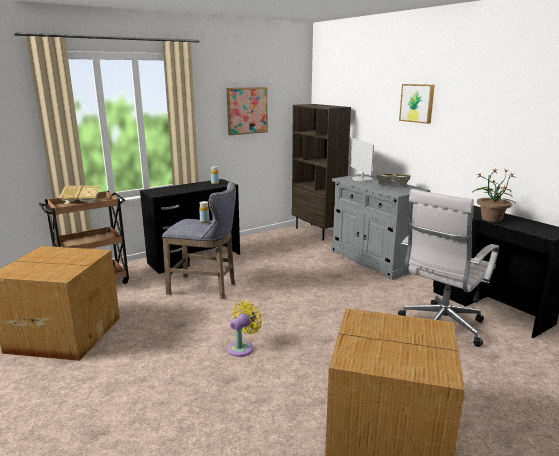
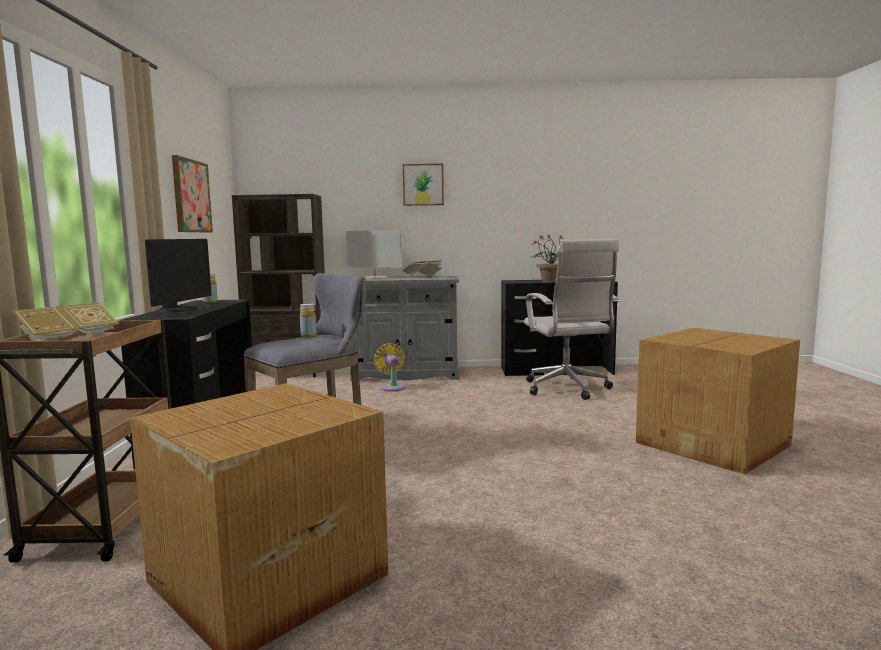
camera: 55 degrees left, 10 degrees down
yellow fan [228,301,262,357] -> yellow fan moved to [374,343,405,392]
none -> monitor [145,239,212,312]

